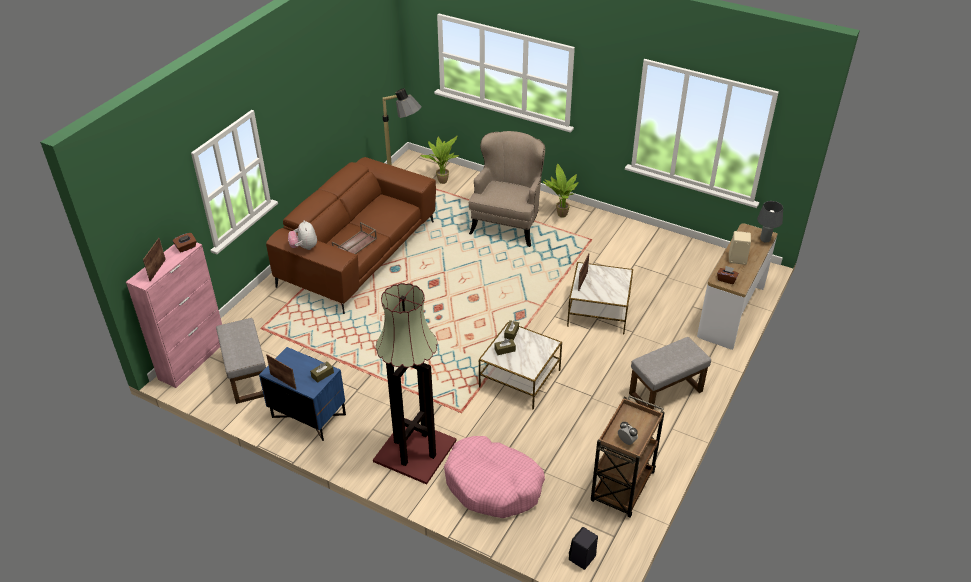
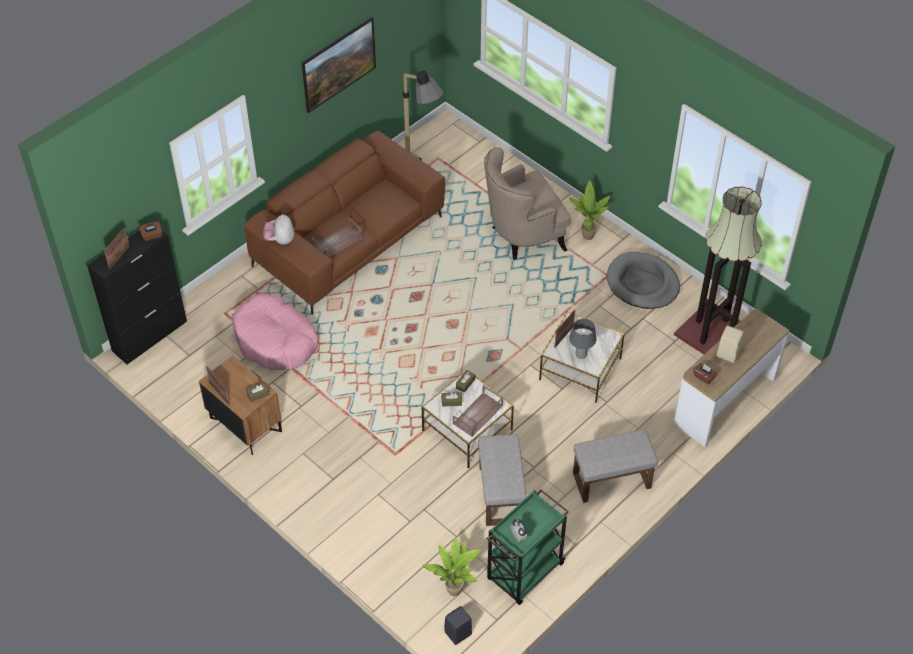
camera: 15 degrees right, 10 degrees up
pink cabinet [126,242,222,388] -> black cabinet [87,230,187,364]
grey ottoman [216,318,266,404] -> grey ottoman moved to [478,434,527,526]
blue nightstand [259,347,346,441] -> brown nightstand [199,356,282,455]
floor lamp [373,283,457,484] -> floor lamp moved to [674,186,762,354]
potted plant [420,136,459,184] -> potted plant moved to [422,538,480,596]
pink dog bed [444,436,545,518] -> pink dog bed moved to [232,294,319,370]
beige armchair [469,131,545,247] -> beige armchair turned 150 degrees counterclockwise [484,147,571,260]
brown cart [591,395,665,517] -> green cart [486,489,569,605]
grey table lamp [757,201,783,243] -> grey table lamp moved to [569,319,596,359]
none -> picture [302,17,376,113]
none -> brown tray [453,385,503,437]
none -> grey dog bed [607,252,680,309]

